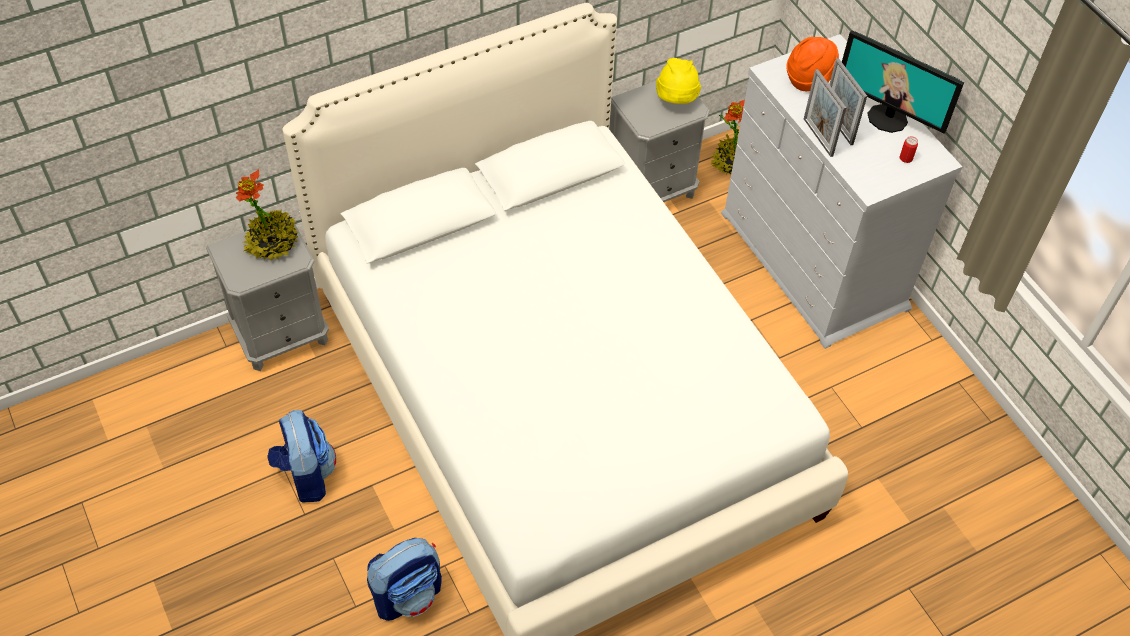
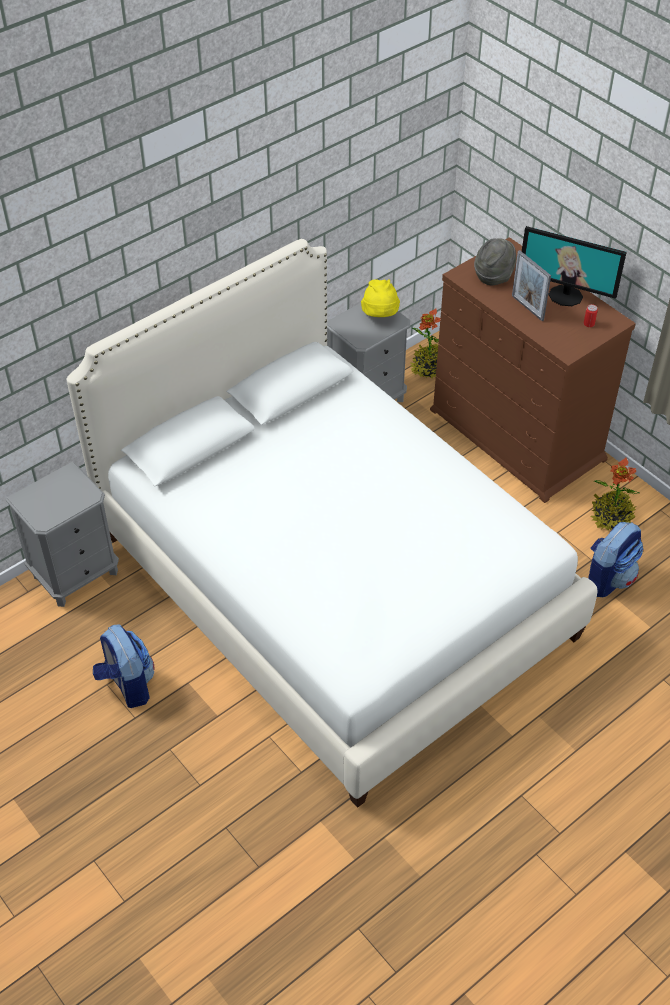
camera: 10 degrees left, 5 degrees down
potted plant [235,169,299,261] -> potted plant moved to [591,458,639,530]
backpack [367,538,442,621] -> backpack moved to [588,522,643,597]
white dresser [721,34,962,349] -> brown dresser [430,237,636,503]
orange hat [786,37,839,91] -> grey hat [474,238,516,285]
picture frame [804,69,846,157] -> none

